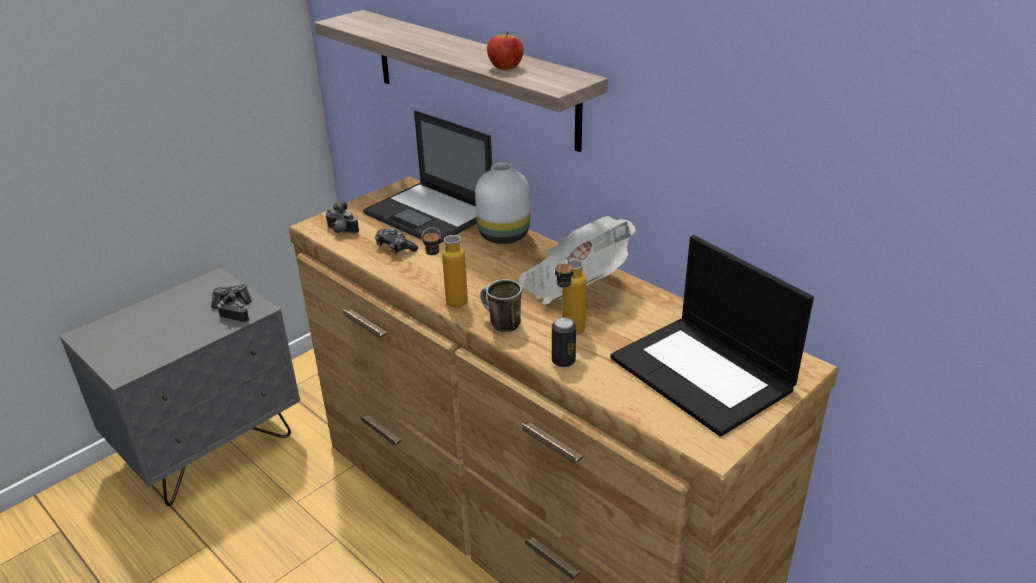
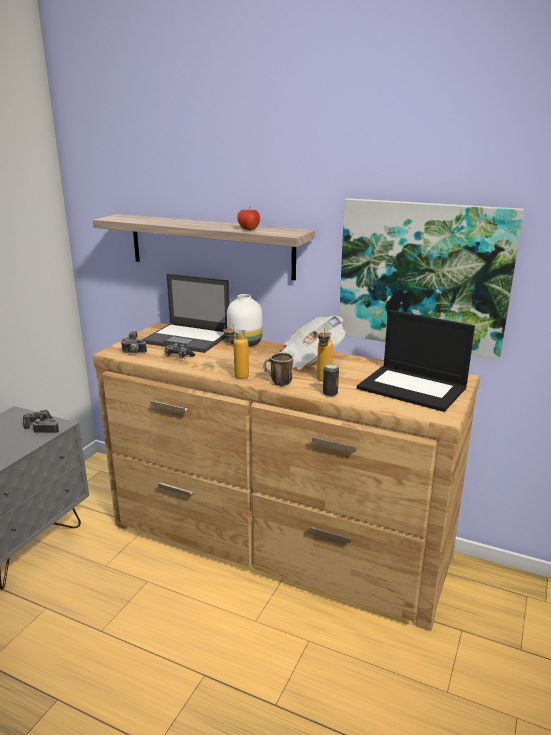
camera: 20 degrees left, 10 degrees down
none -> picture [339,198,524,359]

